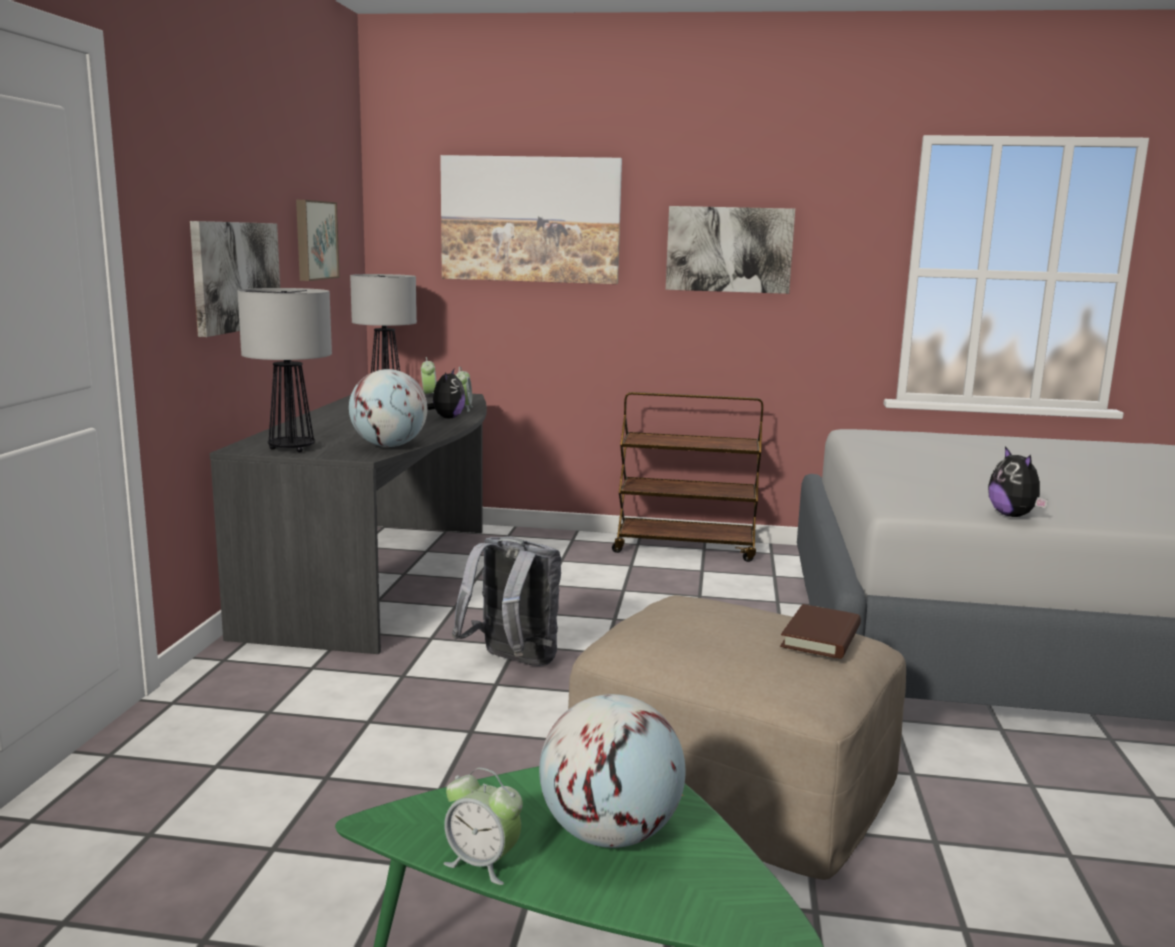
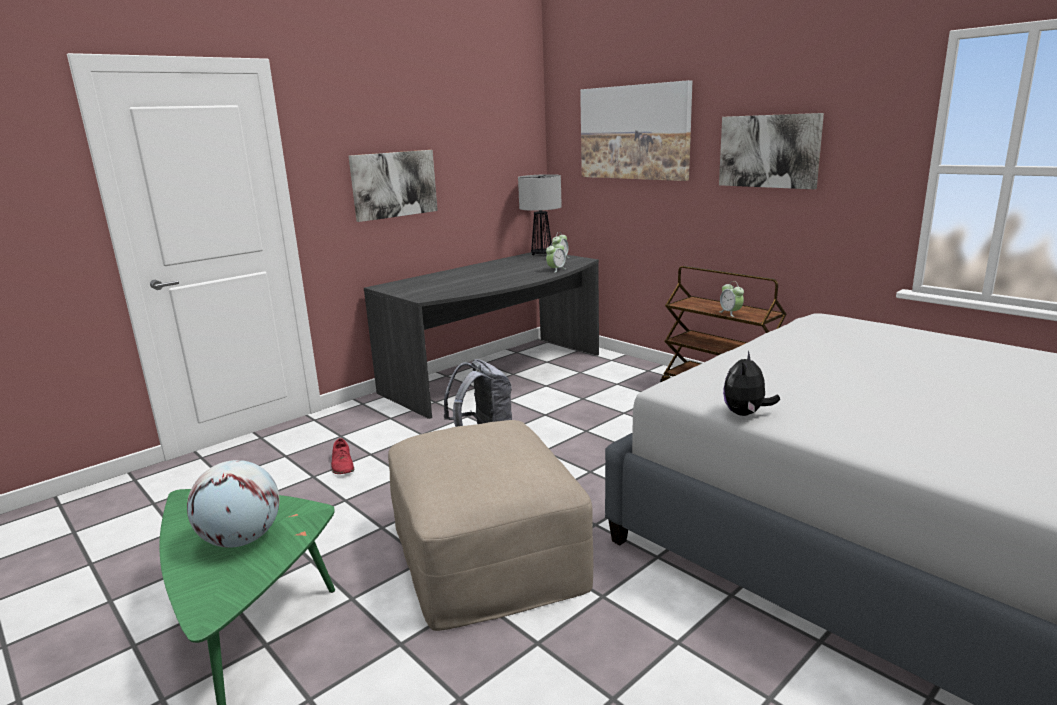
camera: 40 degrees right, 5 degrees up
table lamp [237,288,332,452] -> none
picture [296,200,340,281] -> none
globe [349,369,427,447] -> none
plush toy [427,369,466,419] -> none
alarm clock [443,768,523,885] -> alarm clock moved to [719,281,744,317]
brown book [780,604,861,659] -> none
none -> red shoe [331,438,354,474]

